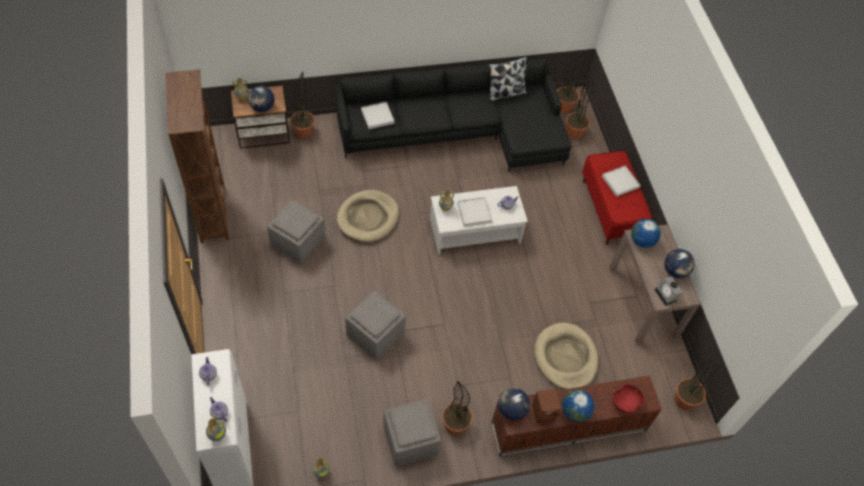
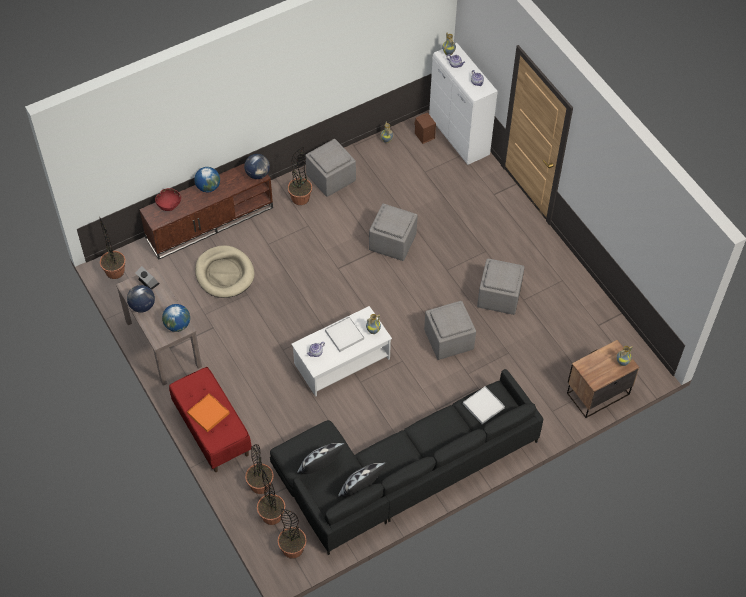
camera: 165 degrees right, 0 degrees up
brown bookcase [165,69,229,243] -> none
globe [248,86,275,112] -> none
potted plant [290,71,315,138] -> potted plant moved to [245,444,274,494]
beige dog bed [336,190,399,242] -> grey ottoman [424,301,476,360]
brown speaker [532,389,561,424] -> brown speaker moved to [415,113,436,144]
white tray [602,165,641,197] -> orange tray [187,393,230,432]
none -> pillow [297,443,345,474]

